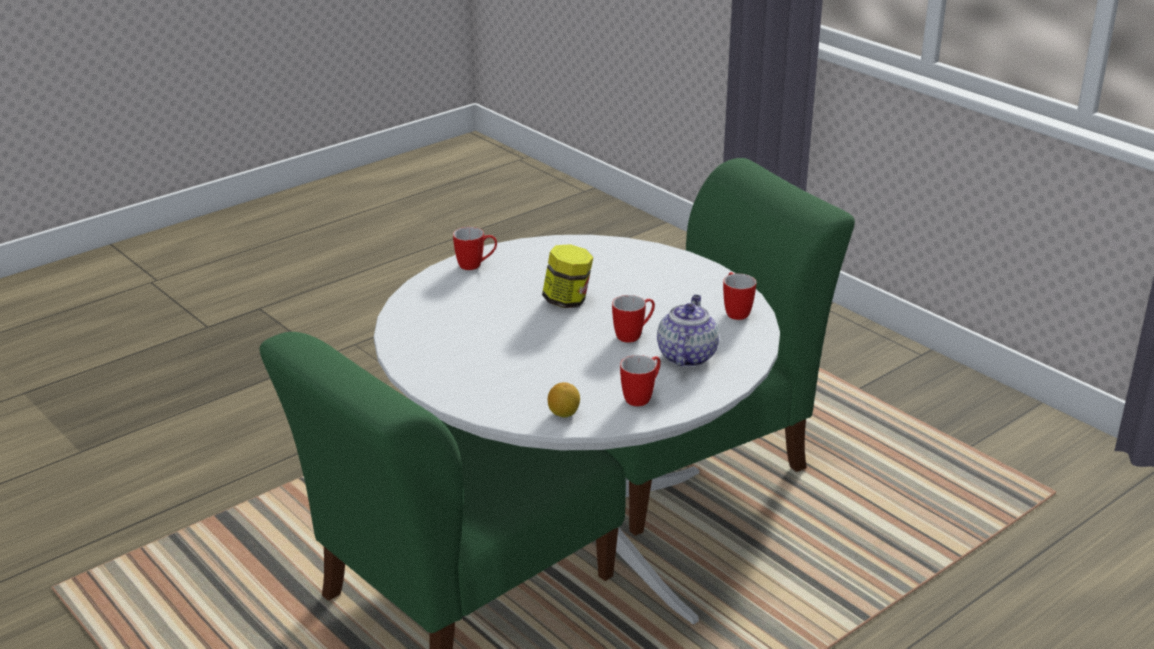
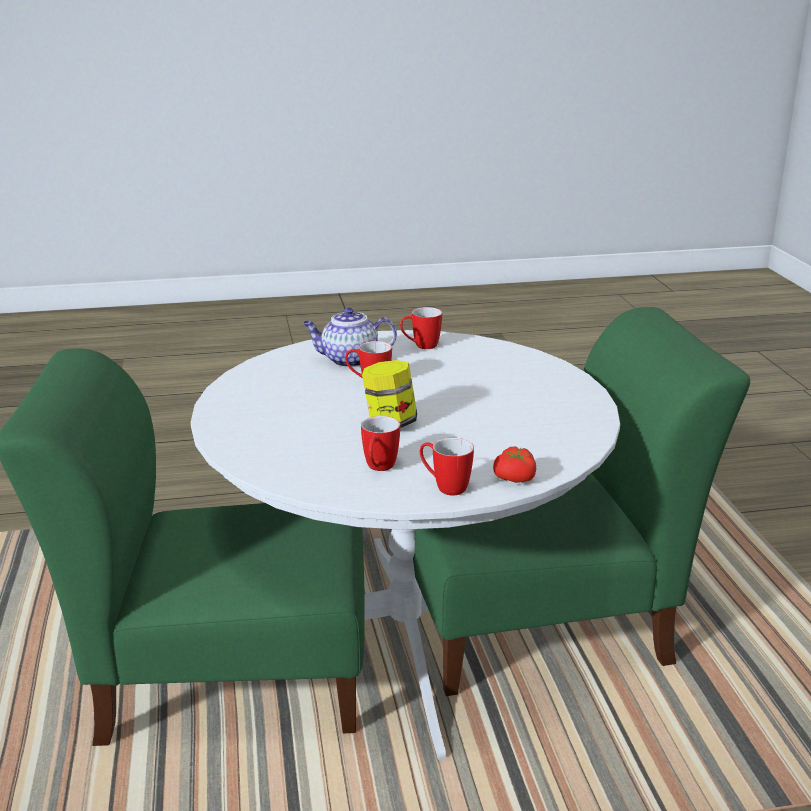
camera: 150 degrees left, 5 degrees down
lemon [548,382,580,417] -> none
teapot [657,295,719,367] -> teapot turned 45 degrees clockwise [302,308,397,368]
mug [723,272,756,320] -> mug moved to [361,416,400,471]
none -> tomato [493,446,536,483]

